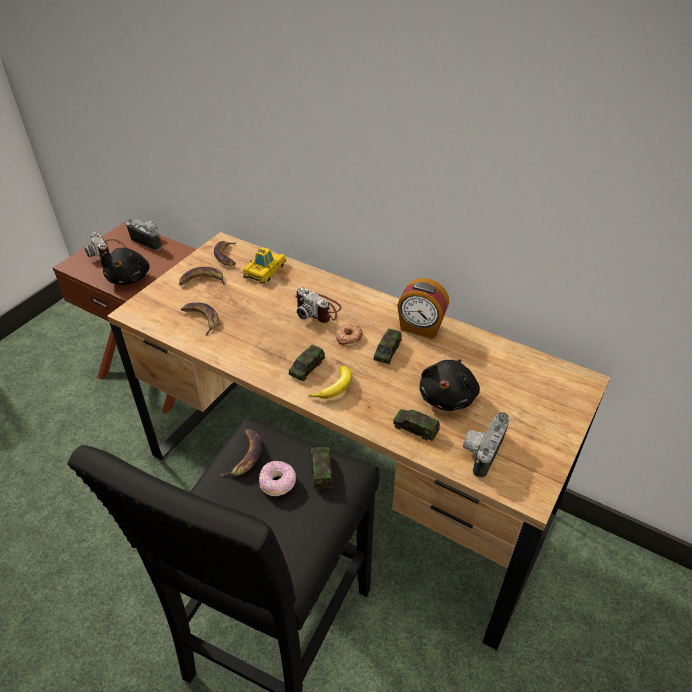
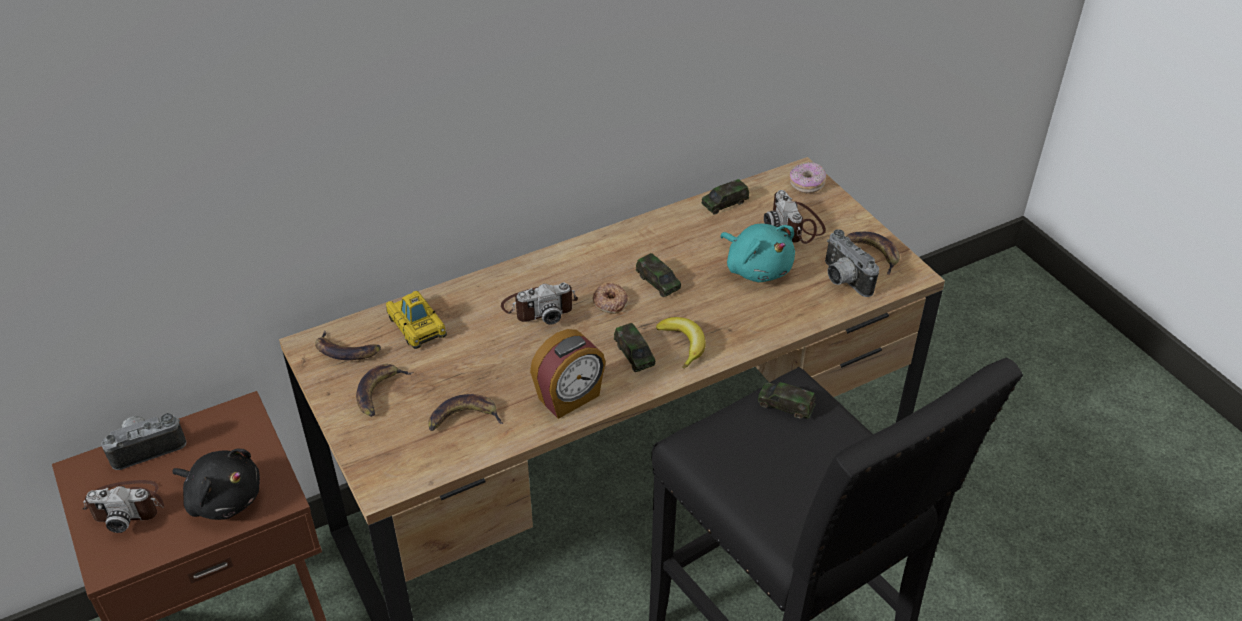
camera: 60 degrees left, 0 degrees up
banana [220,429,262,476] -> banana moved to [846,231,900,275]
donut [259,461,296,496] -> donut moved to [790,162,826,193]
toy car [393,409,440,441] -> toy car moved to [701,179,749,214]
alarm clock [397,278,449,339] -> alarm clock moved to [530,329,606,419]
black plush toy [419,359,480,411] -> turquoise plush toy [720,223,795,282]
none -> camera [764,190,826,244]

